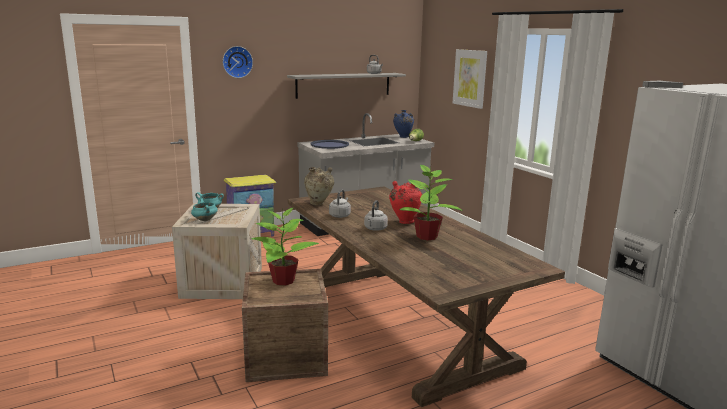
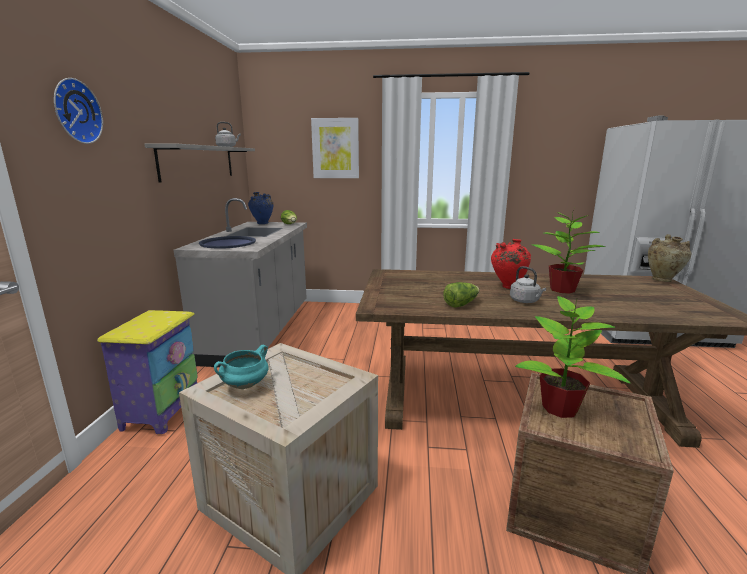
camera: 55 degrees left, 0 degrees up
turquoise cooking pot [191,199,218,221] -> none
beige vase [304,167,334,206] -> beige vase moved to [648,234,692,282]
grey kettle [329,189,351,218] -> lettuce [443,282,480,308]

